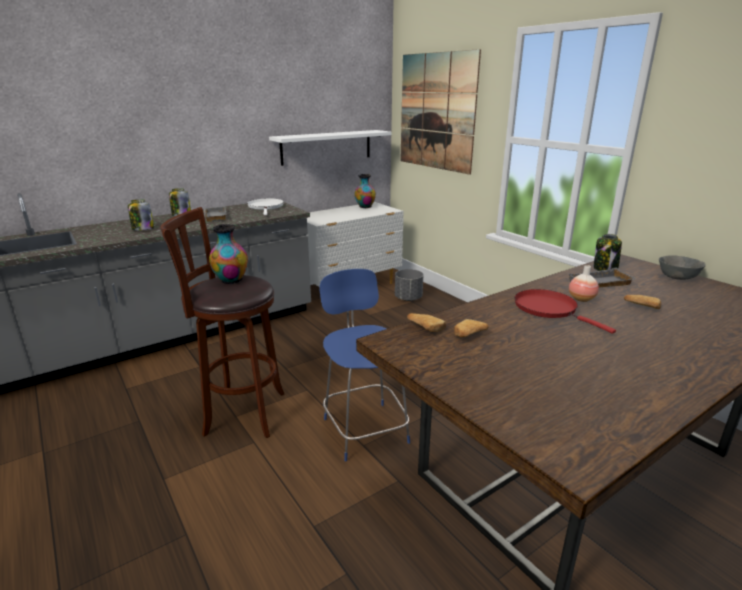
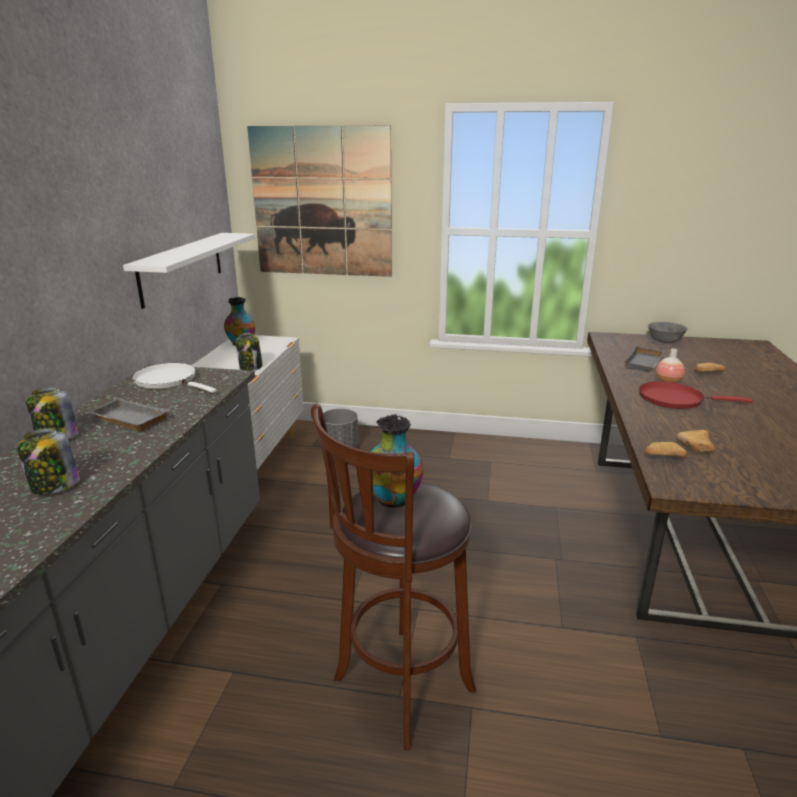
camera: 45 degrees left, 0 degrees up
blue chair [320,269,410,461] -> none
jar [593,234,622,271] -> jar moved to [235,333,263,371]

